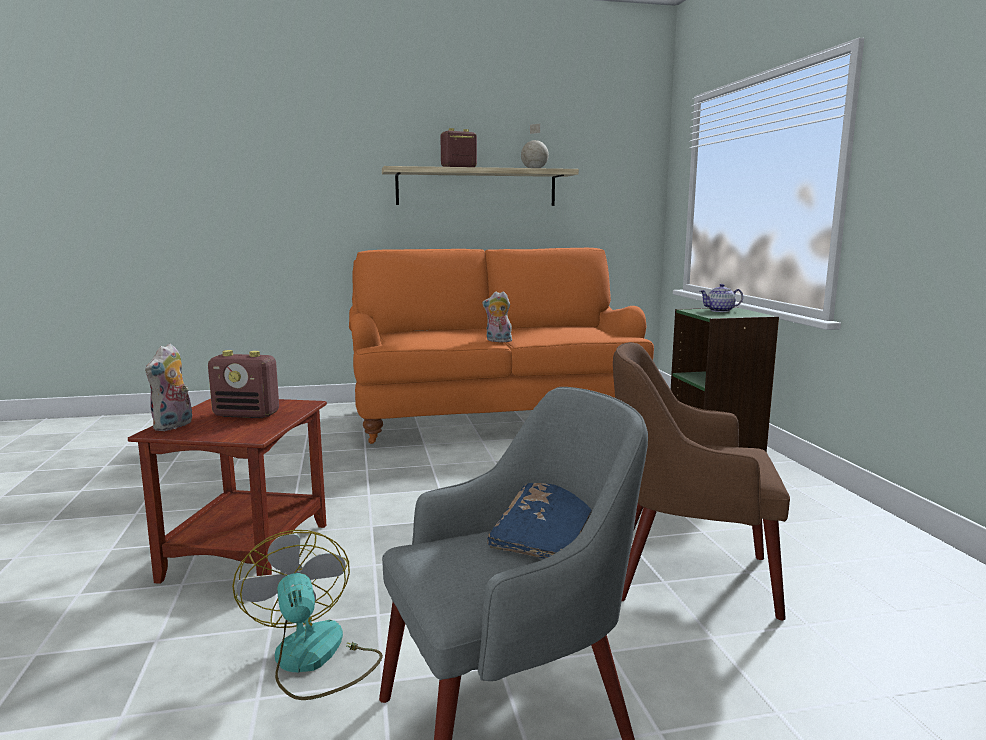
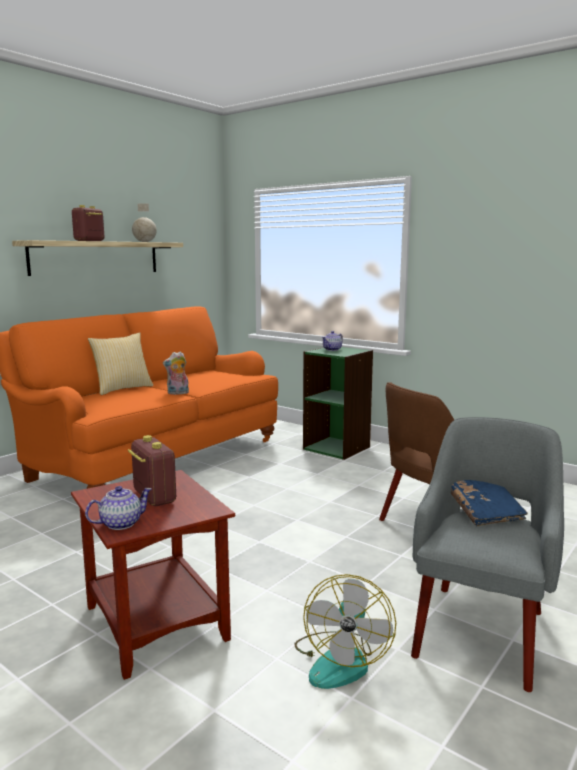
camera: 40 degrees left, 0 degrees up
plush toy [145,343,192,431] -> teapot [85,486,152,530]
radio [208,350,279,418] -> radio turned 90 degrees counterclockwise [128,435,176,506]
fan [232,530,383,700] -> fan turned 105 degrees counterclockwise [294,574,396,689]
none -> pillow [88,332,153,395]

